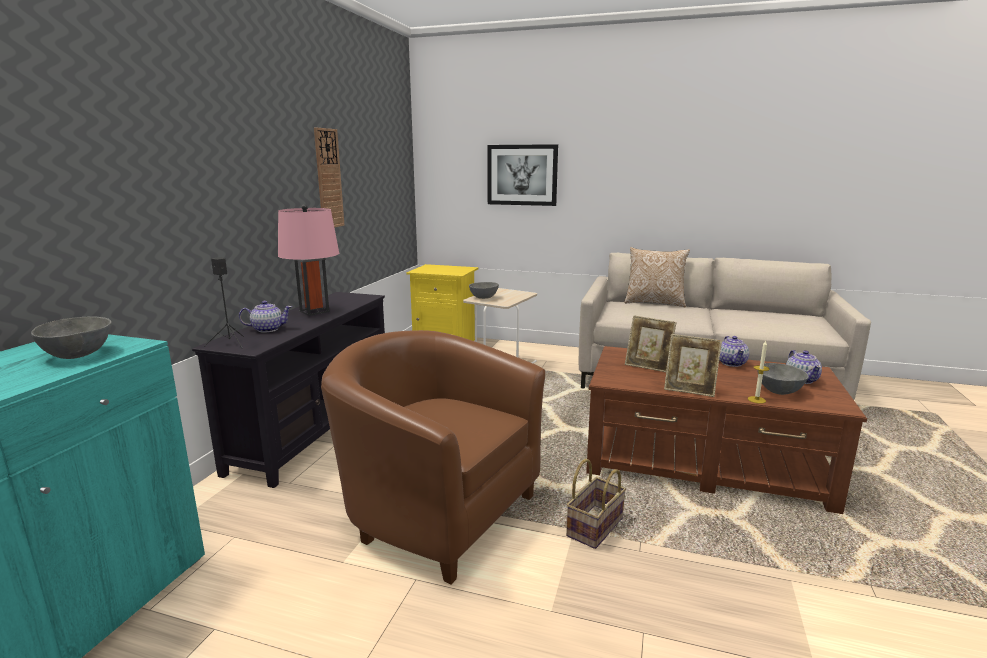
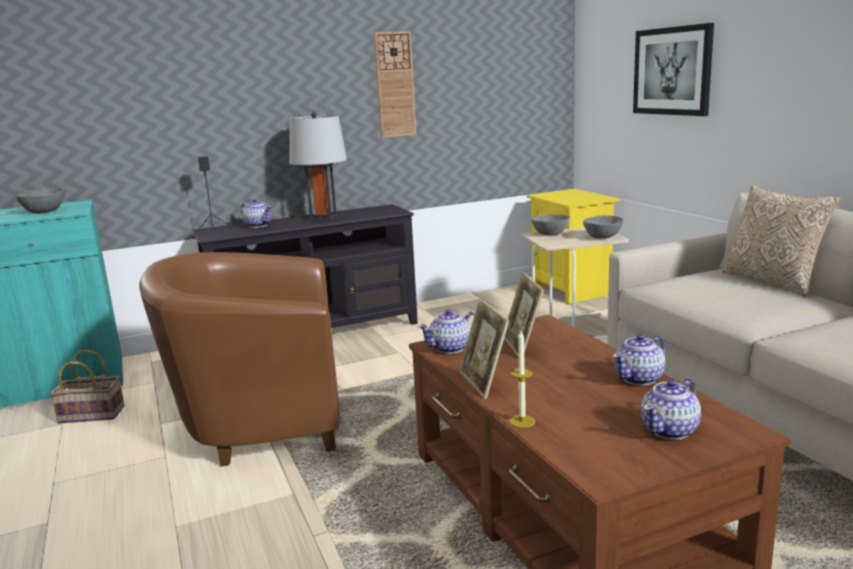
camera: 50 degrees right, 0 degrees up
pink table lamp [278,204,339,316] -> grey table lamp [289,112,347,220]
brown armchair [321,330,545,585] -> brown armchair turned 90 degrees counterclockwise [139,252,339,467]
basket [566,459,626,549] -> basket moved to [50,350,125,423]
grey bowl [758,363,809,395] -> grey bowl moved to [583,216,623,239]
none -> teapot [418,309,475,354]

